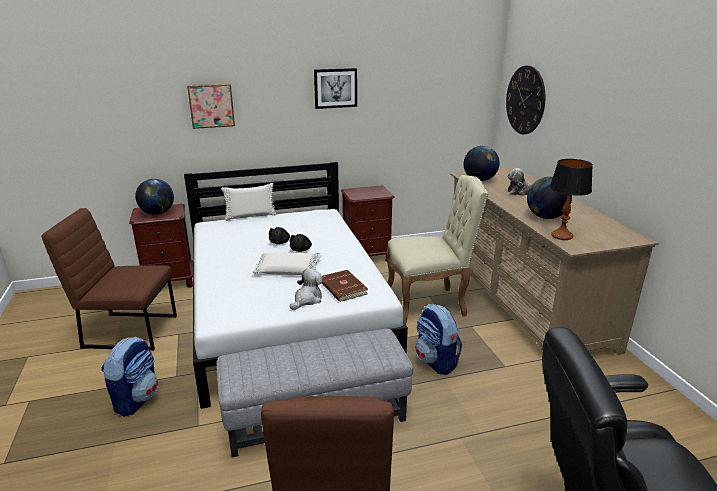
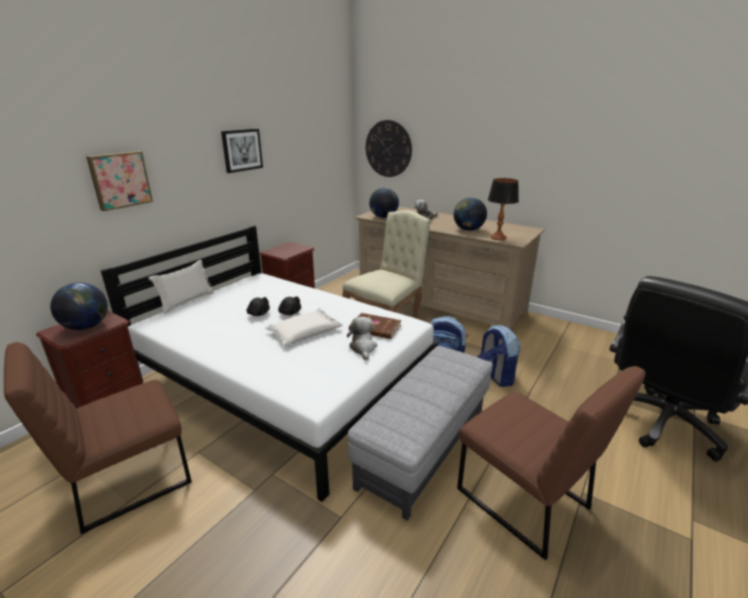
camera: 40 degrees left, 0 degrees up
backpack [101,336,158,417] -> backpack moved to [477,325,520,387]

